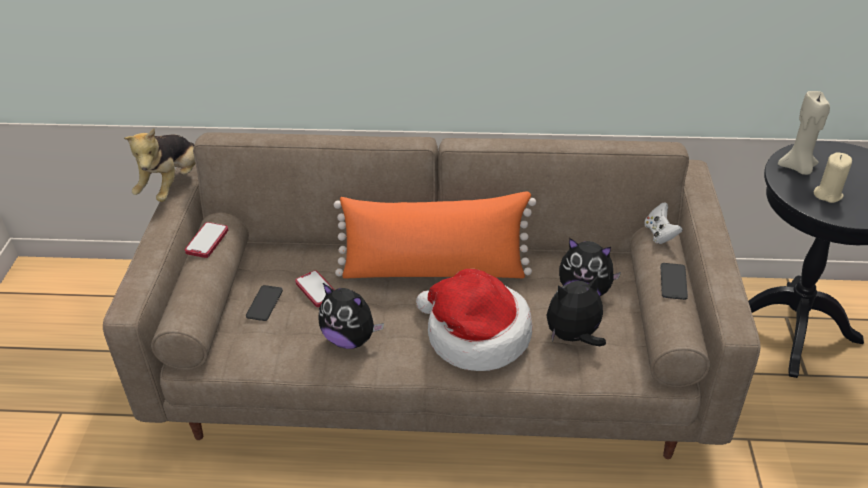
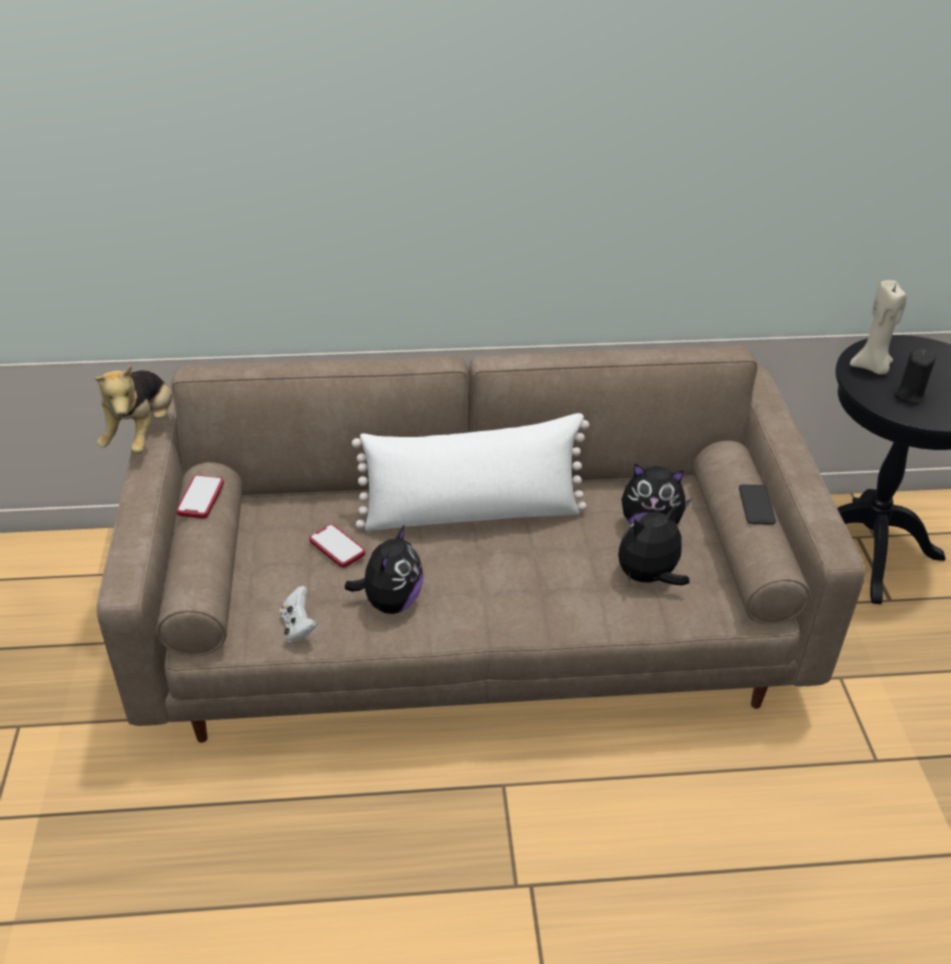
camera: 10 degrees left, 0 degrees up
phone [246,285,283,321] -> none
plush toy [318,283,384,349] -> plush toy turned 90 degrees counterclockwise [344,524,424,614]
orange pillow [334,192,536,278] -> white pillow [352,413,589,531]
hat [416,269,533,371] -> none
white game controller [644,202,683,244] -> white game controller moved to [279,586,317,643]
beige candle [814,152,852,203] -> black candle [894,348,936,404]

